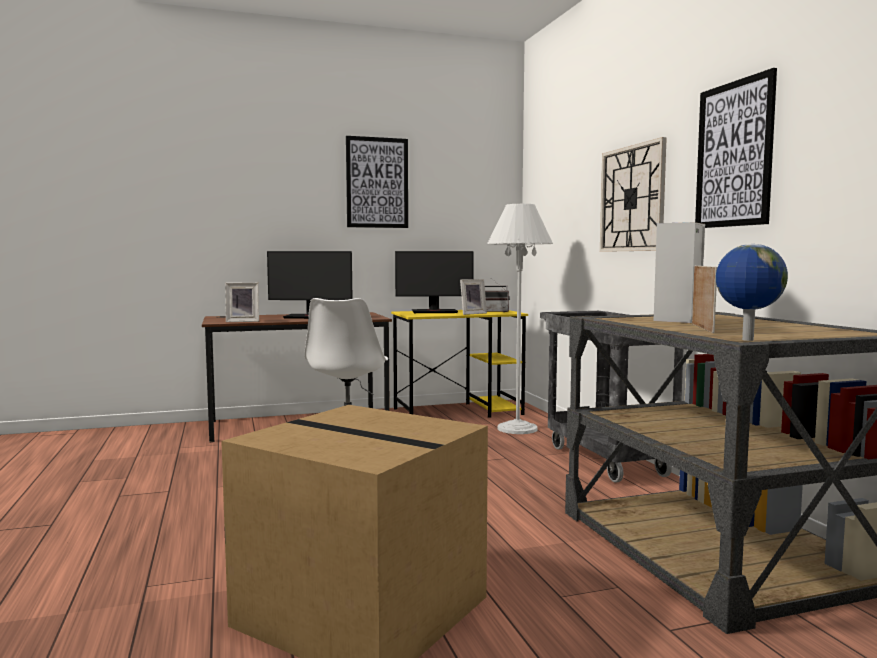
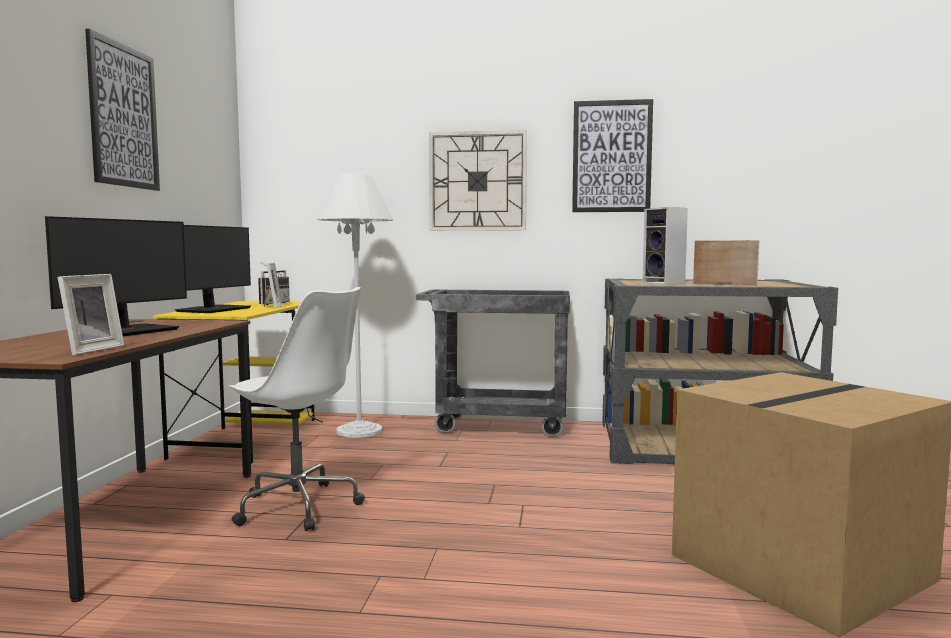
camera: 65 degrees left, 0 degrees up
globe [716,244,788,341] -> none

